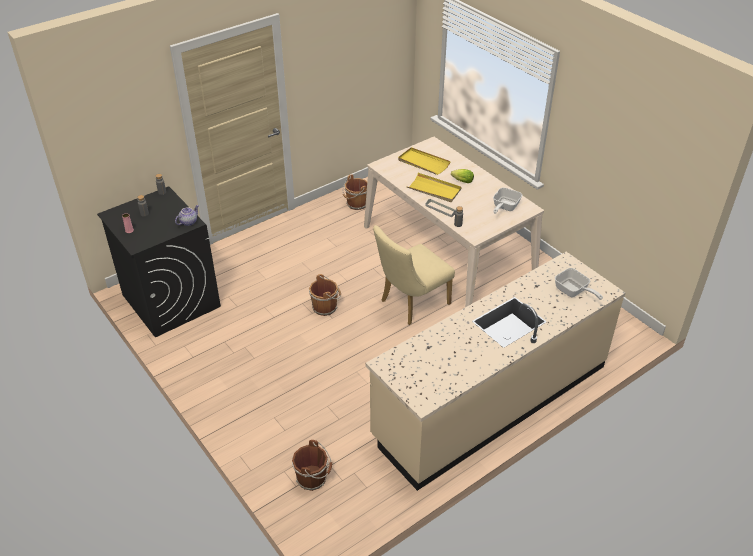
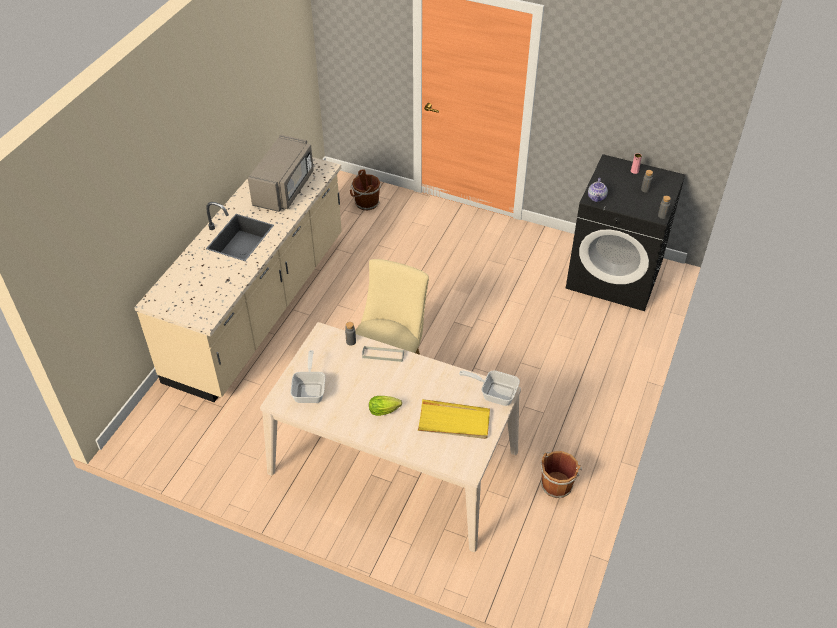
camera: 150 degrees right, 5 degrees up
brown bucket [309,274,341,316] -> none
yellow tray [407,173,462,202] -> none
frying pan [555,268,603,300] -> frying pan moved to [459,370,520,406]
none -> grey microwave [248,135,314,212]

